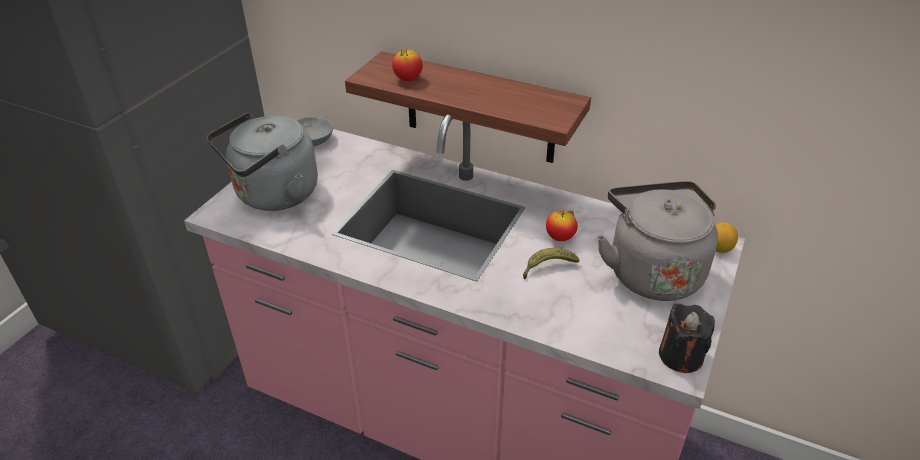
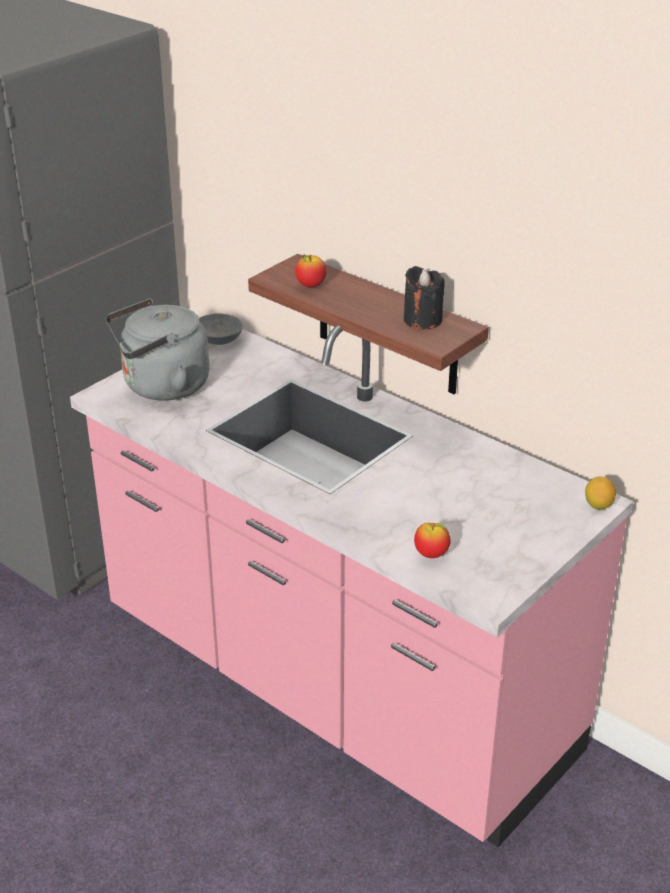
camera: 15 degrees right, 5 degrees down
banana [523,248,579,279] -> none
apple [546,210,578,241] -> apple moved to [414,523,451,558]
grey kettle [597,181,718,301] -> none
black candle [659,303,715,373] -> black candle moved to [404,266,444,330]

